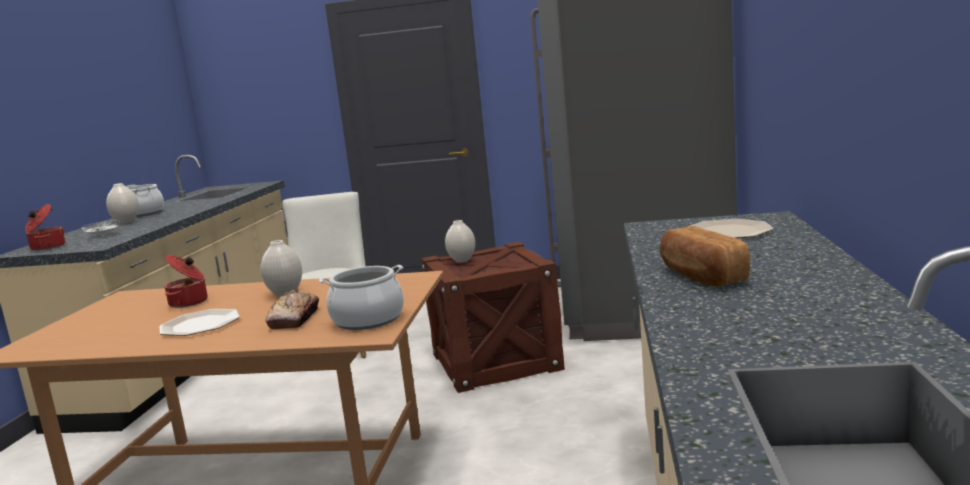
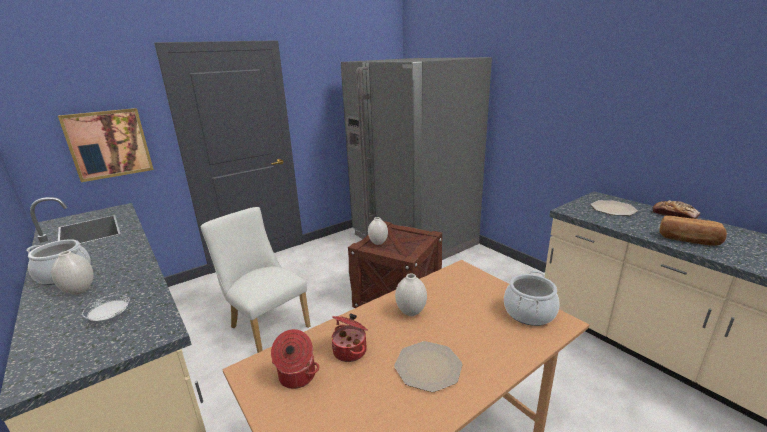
camera: 45 degrees left, 10 degrees up
cooking pot [25,204,65,251] -> cooking pot moved to [271,329,319,389]
bread [265,290,319,330] -> bread moved to [653,200,700,219]
none -> picture [58,108,154,182]

